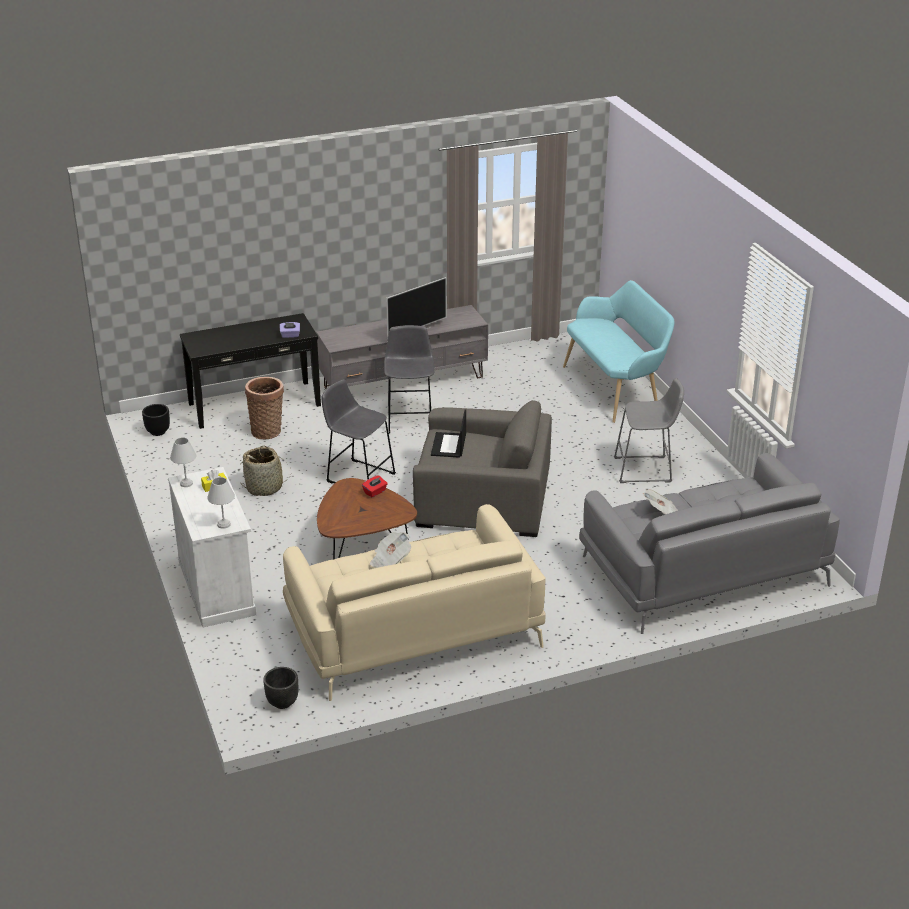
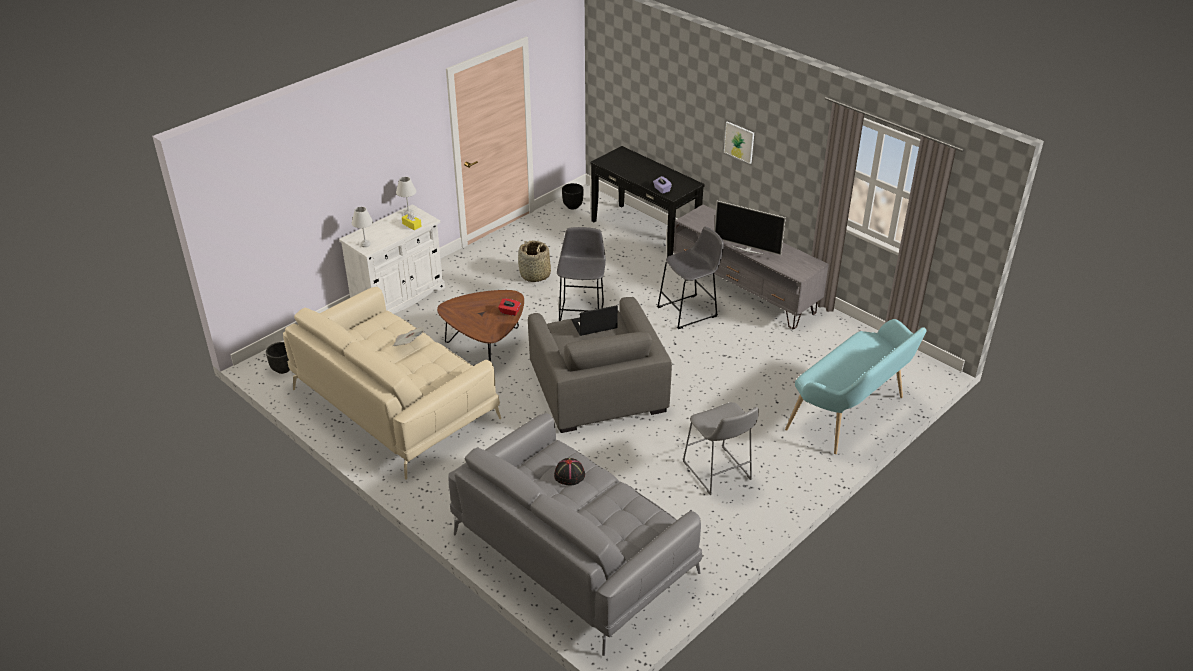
camera: 65 degrees right, 5 degrees up
basket [245,377,284,439] -> none
newspaper [643,490,678,514] -> black hat [554,458,585,486]
none -> picture [724,121,754,164]

